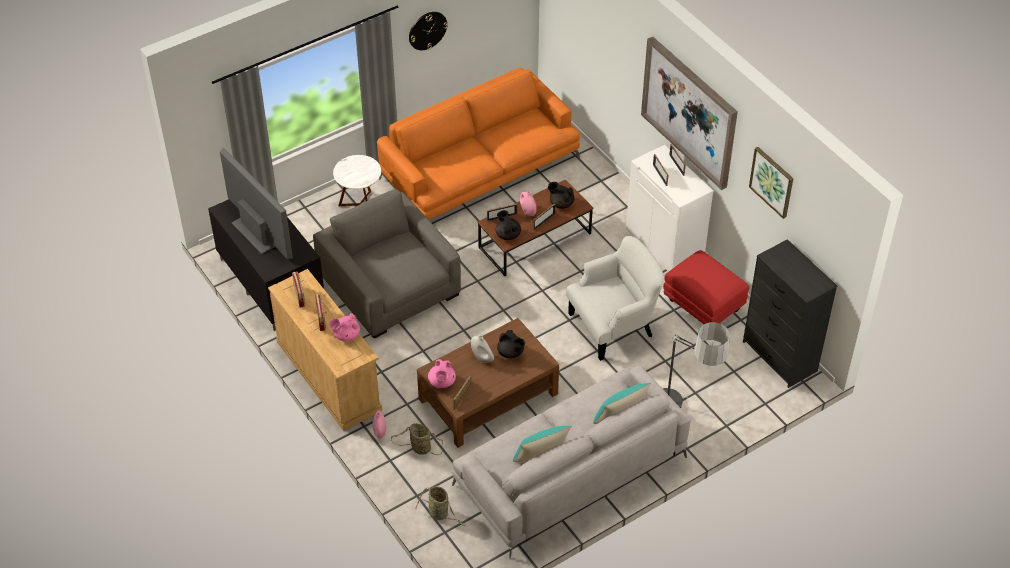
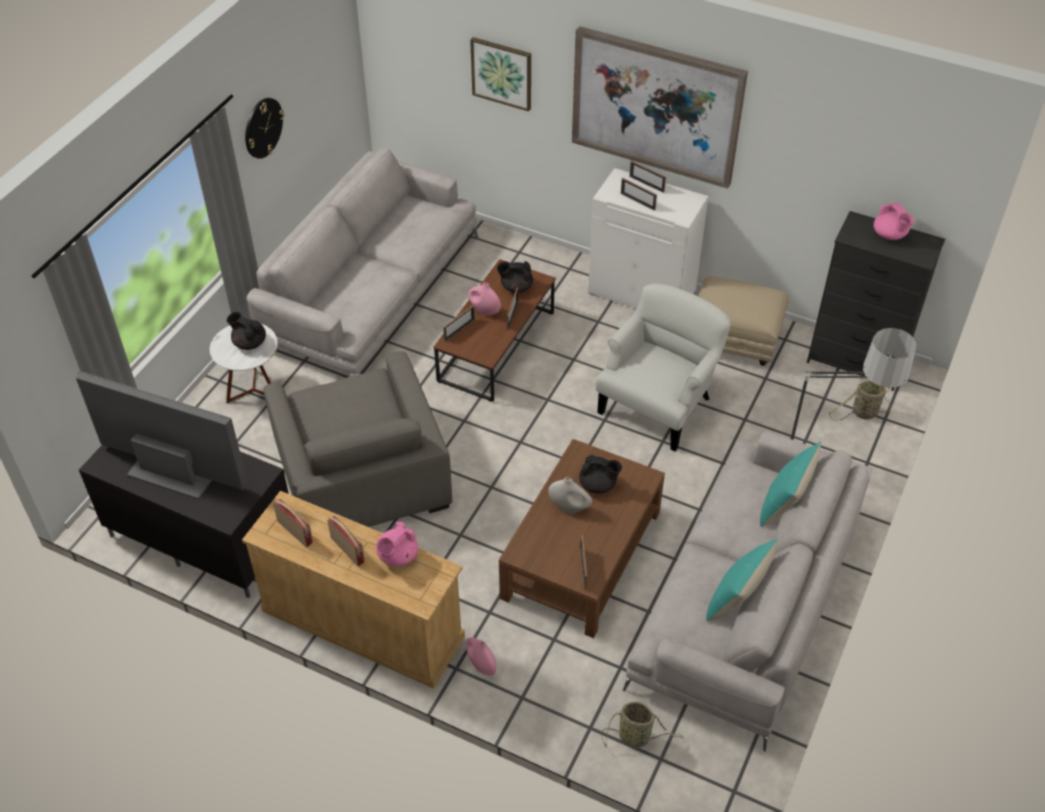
camera: 30 degrees left, 0 degrees up
grey armchair [313,189,461,338] -> grey armchair turned 135 degrees counterclockwise [264,351,452,527]
orange sofa [377,68,580,220] -> grey sofa [247,148,478,375]
basket [391,423,443,455] -> basket moved to [828,381,891,421]
pink teapot [428,359,456,388] -> pink teapot moved to [874,203,914,240]
black teapot [496,210,521,240] -> black teapot moved to [227,312,266,350]
red ottoman [663,250,749,324] -> beige ottoman [698,276,789,366]
picture [749,147,793,219] -> picture moved to [470,37,531,112]

